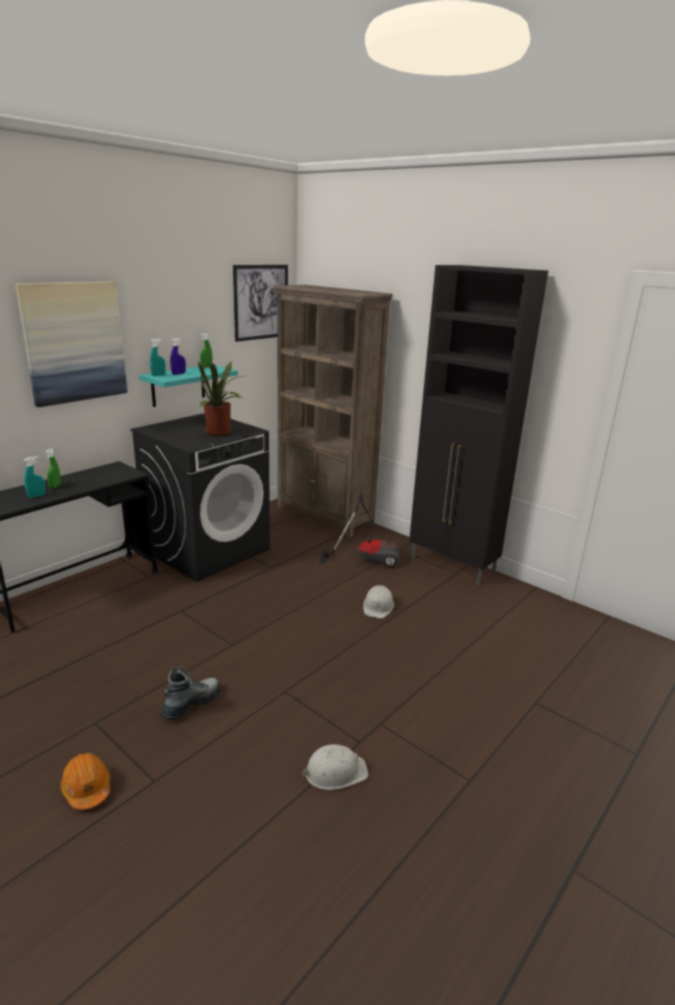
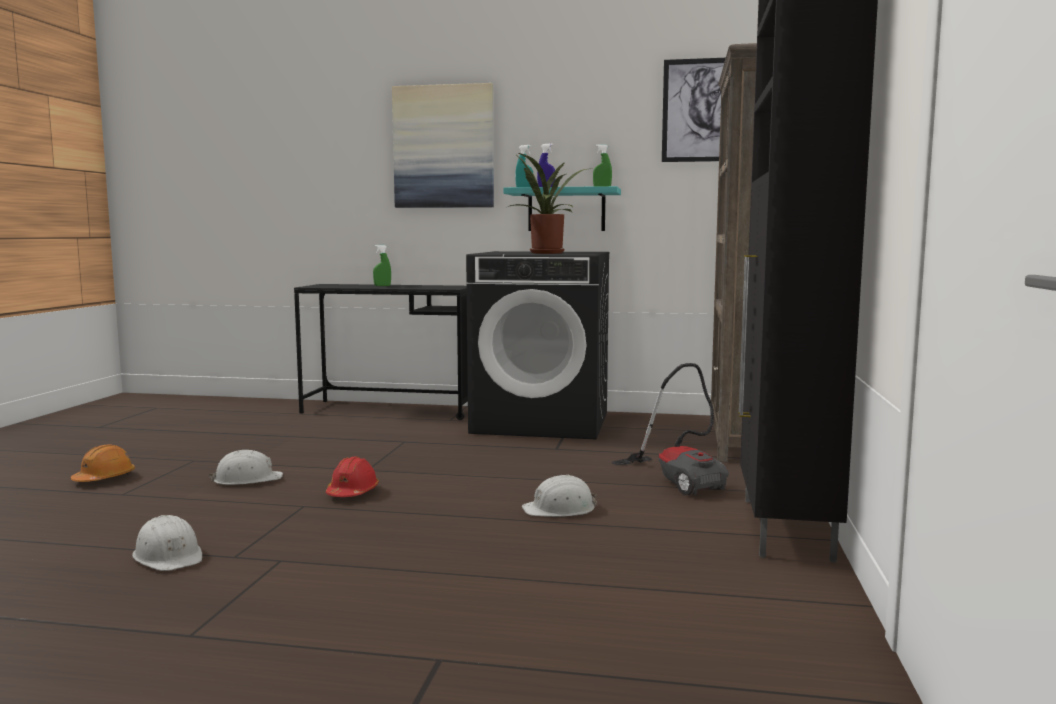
camera: 60 degrees right, 15 degrees down
turquoise spray bottle [24,456,46,498] -> none
boot [160,666,220,720] -> white hard hat [209,450,283,485]
none -> red hard hat [326,456,379,497]

